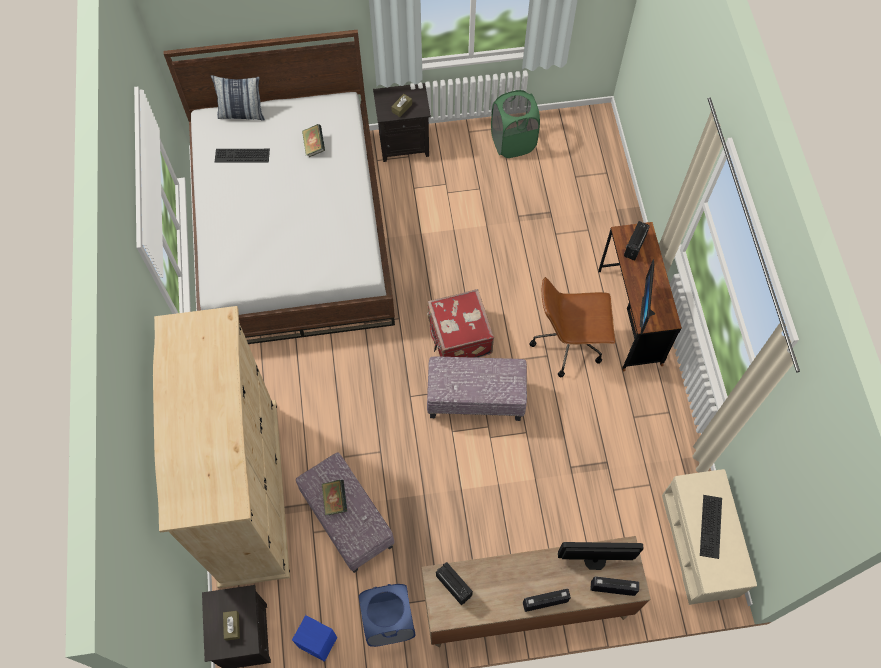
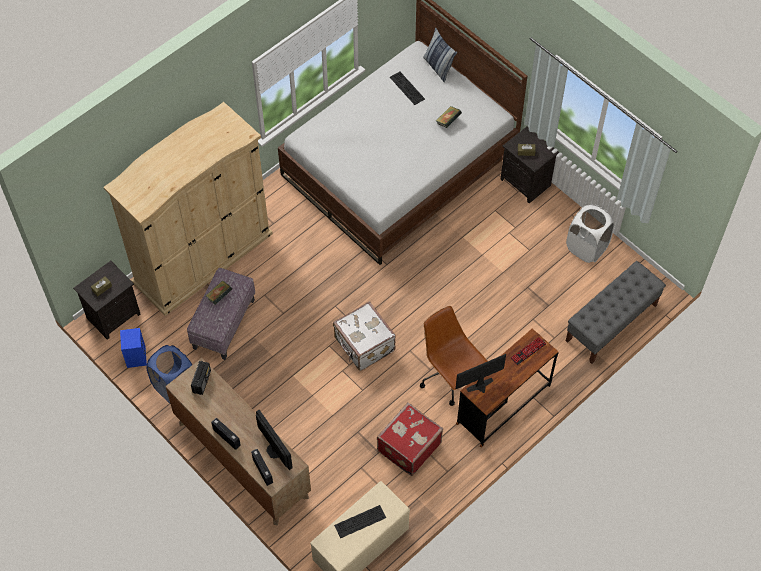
camera: 55 degrees right, 5 degrees down
red suitcase [427,289,494,358] -> red suitcase moved to [377,402,443,476]
ottoman [427,357,527,421] -> white suitcase [333,301,396,371]
green laundry basket [491,90,540,158] -> white laundry basket [566,204,615,263]
radio [624,221,650,261] -> keyboard [510,337,546,365]
none -> grey bench [566,261,666,364]

